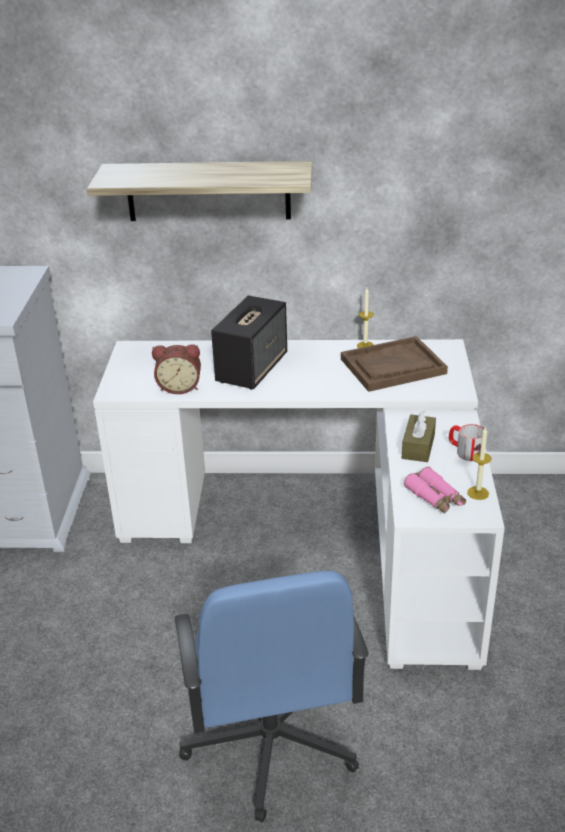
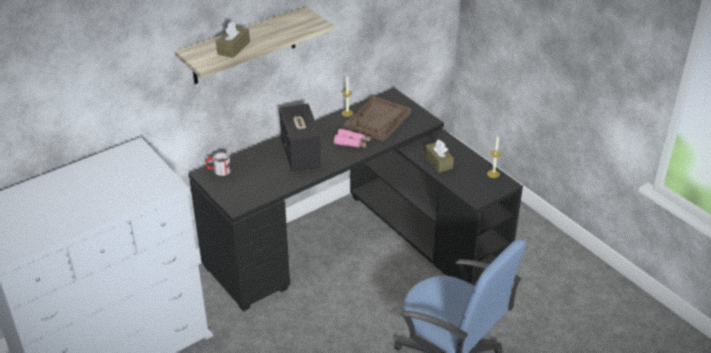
camera: 40 degrees left, 5 degrees up
white desk [93,339,505,670] -> black desk [188,88,523,312]
alarm clock [152,345,201,394] -> none
pink binoculars [404,467,466,514] -> pink binoculars moved to [334,128,371,148]
mug [449,424,485,461] -> mug moved to [206,152,231,176]
none -> brown tissue box [216,21,250,58]

